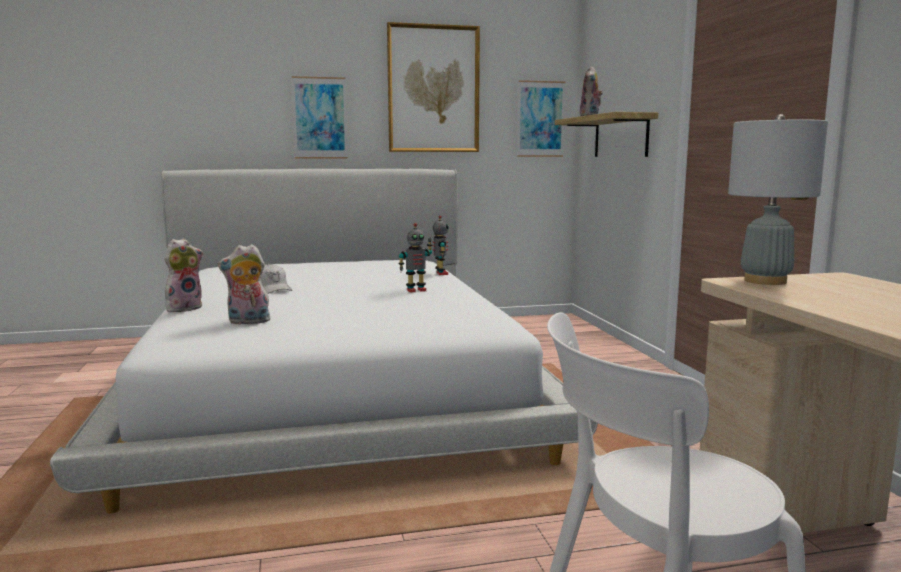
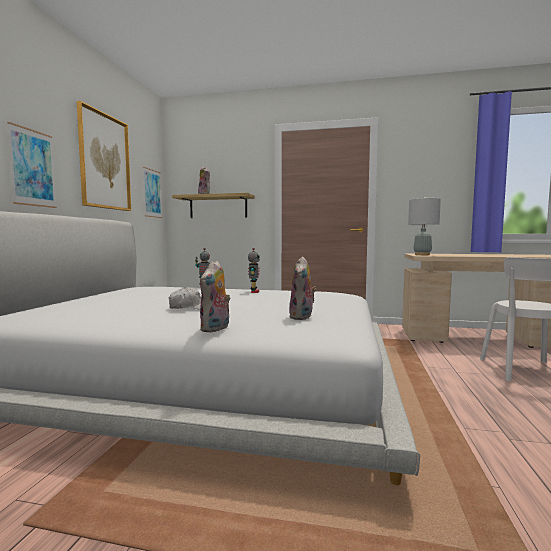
camera: 65 degrees left, 5 degrees down
plush toy [165,238,203,312] -> plush toy turned 135 degrees counterclockwise [200,261,231,333]

